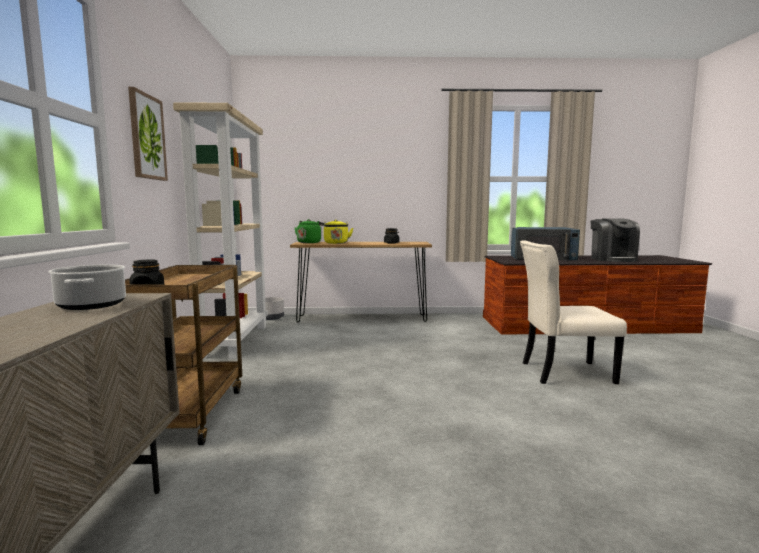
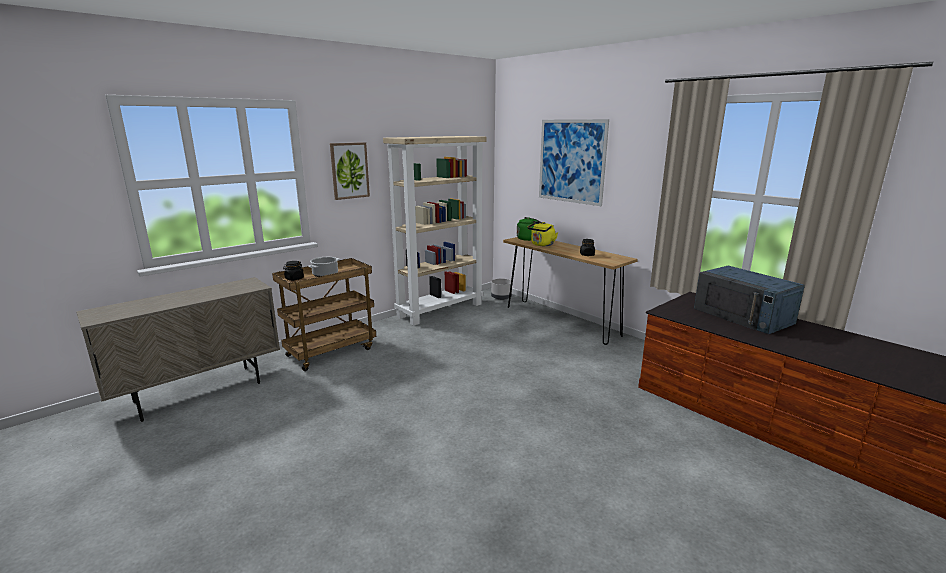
camera: 50 degrees right, 10 degrees up
cooking pot [48,264,126,310] -> cooking pot moved to [308,257,339,277]
beige chair [520,240,627,384] -> none
coffee machine [591,218,640,262] -> none
none -> picture [539,119,609,206]

